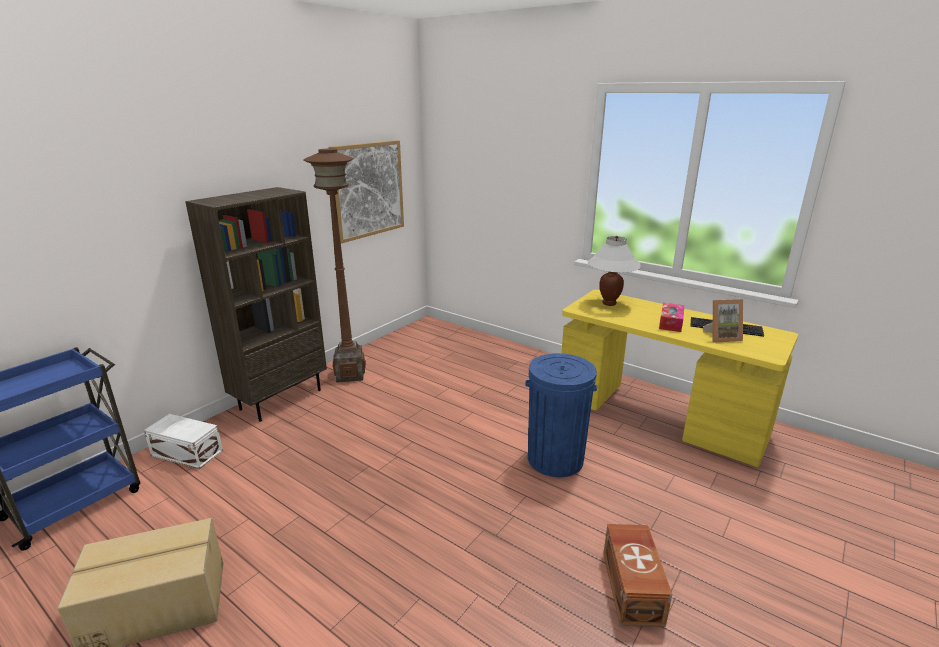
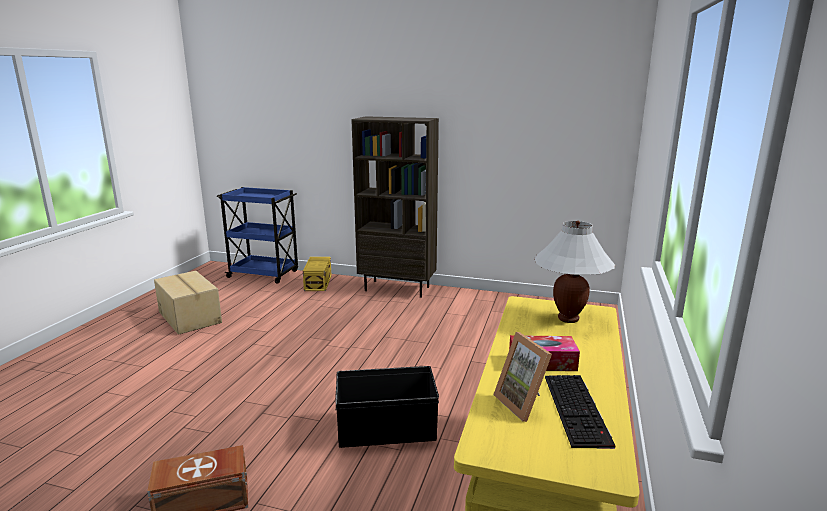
camera: 70 degrees right, 5 degrees down
white storage box [144,414,223,469] -> yellow storage box [303,257,332,291]
brown floor lamp [303,149,366,383] -> none
picture [329,140,404,243] -> none
blue trash can [525,353,597,477] -> black storage box [335,366,439,448]

